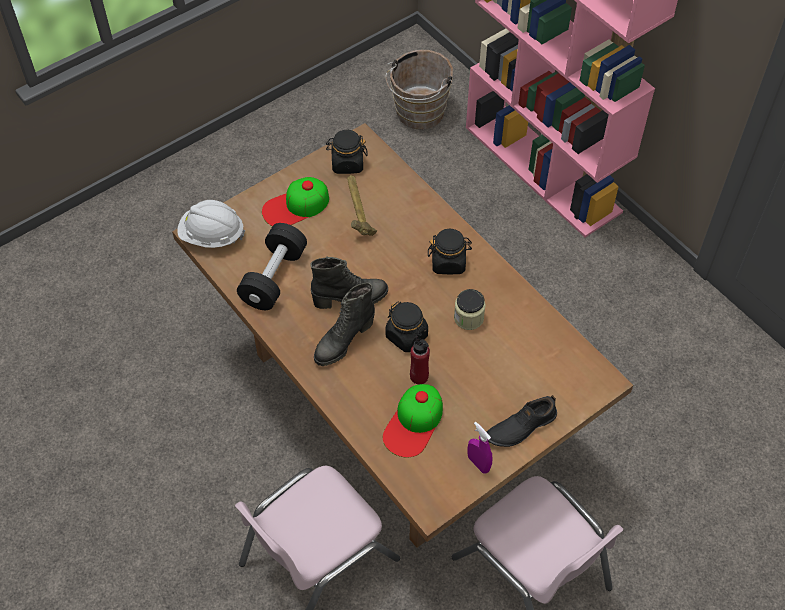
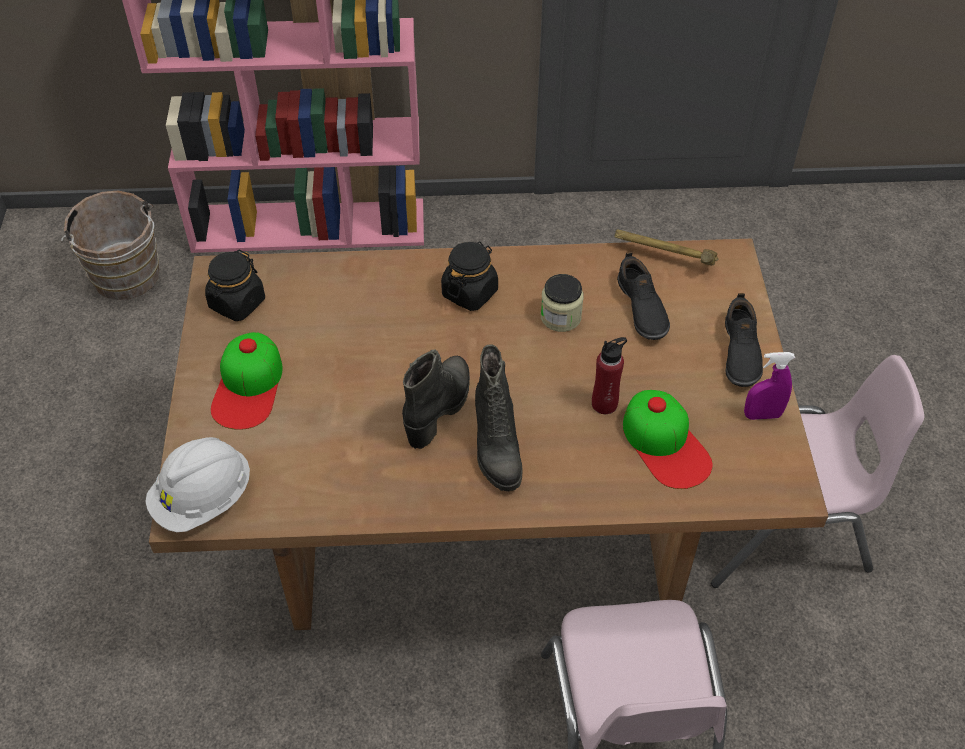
camera: 55 degrees left, 5 degrees down
black dumbbell [237,223,307,310] -> none
hammer [347,175,377,236] -> hammer moved to [615,229,719,265]
black jar [386,301,428,352] -> none
none -> black shoe [617,252,670,340]

